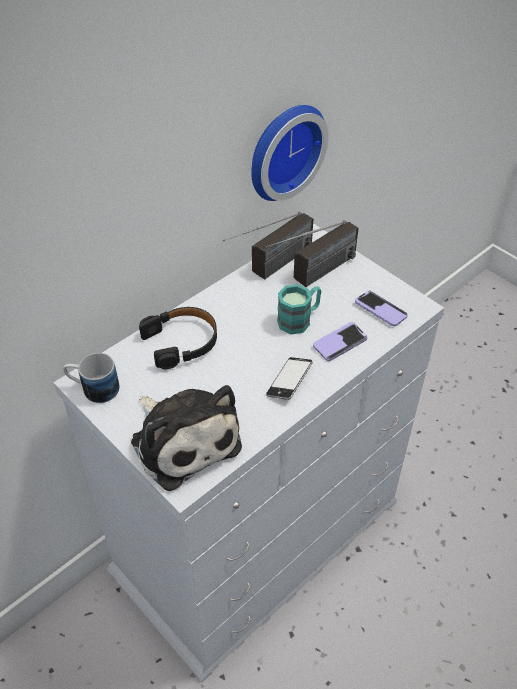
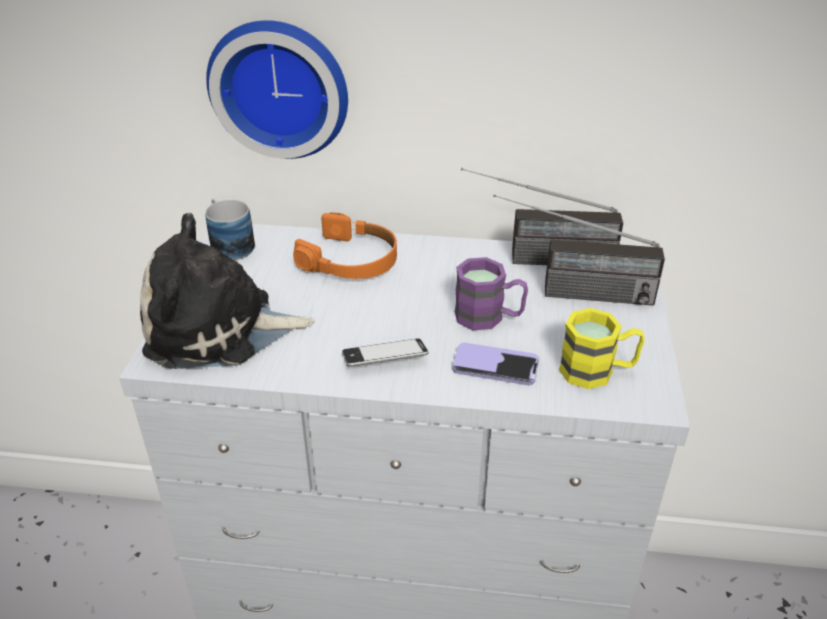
camera: 50 degrees right, 10 degrees down
plush toy [131,385,242,491] -> plush toy turned 75 degrees clockwise [140,213,315,369]
black headphones [139,307,217,369] -> orange headphones [293,212,397,279]
wall clock [251,105,329,201] -> wall clock moved to [206,20,348,159]
turquoise mug [277,284,321,335] -> purple mug [454,257,528,330]
phone [355,291,408,326] -> yellow mug [559,308,645,389]

